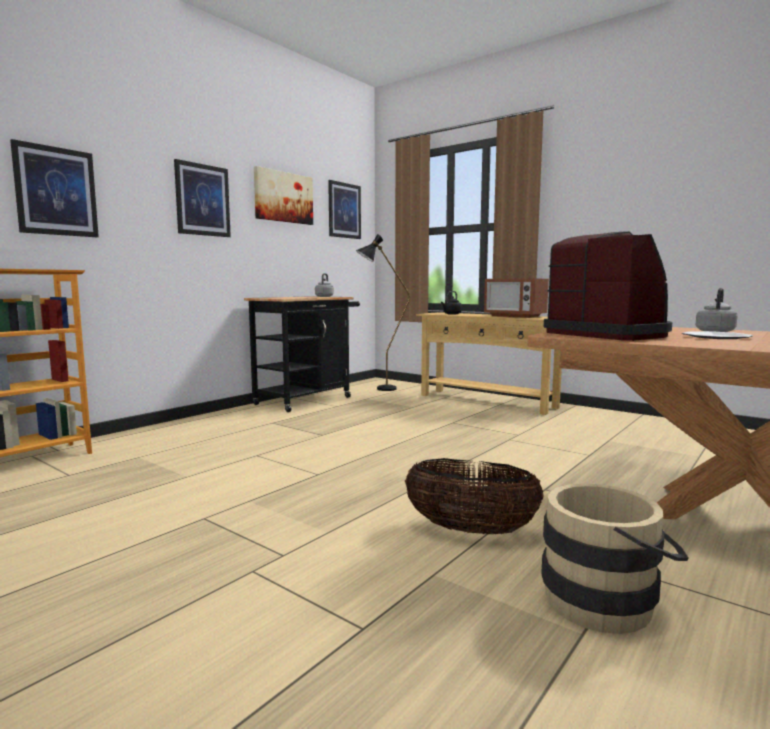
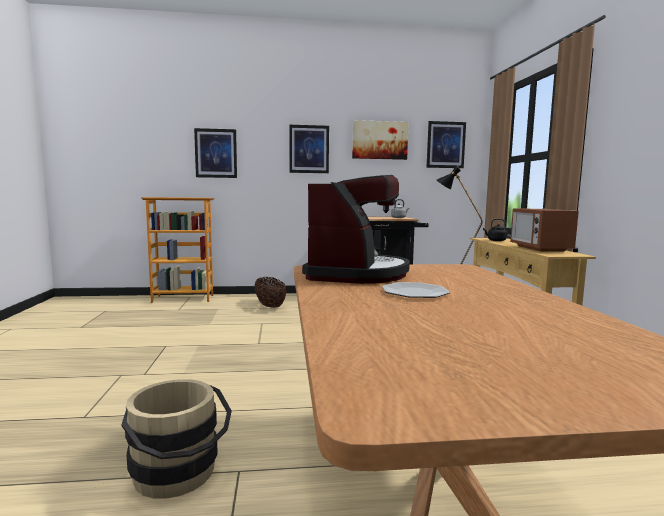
camera: 45 degrees right, 0 degrees up
basket [405,458,544,535] -> basket moved to [254,277,286,308]
grey kettle [695,288,737,332] -> none

